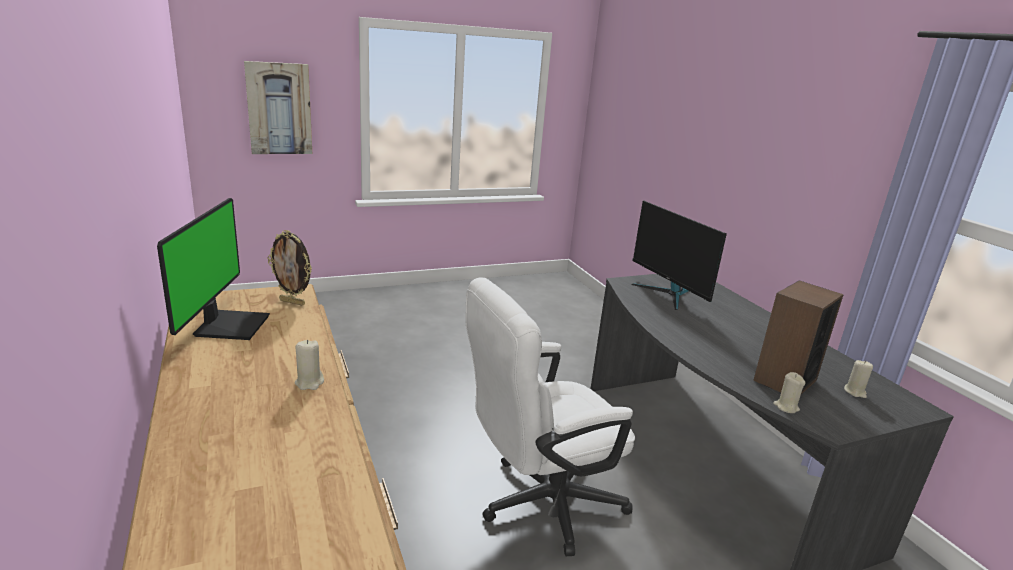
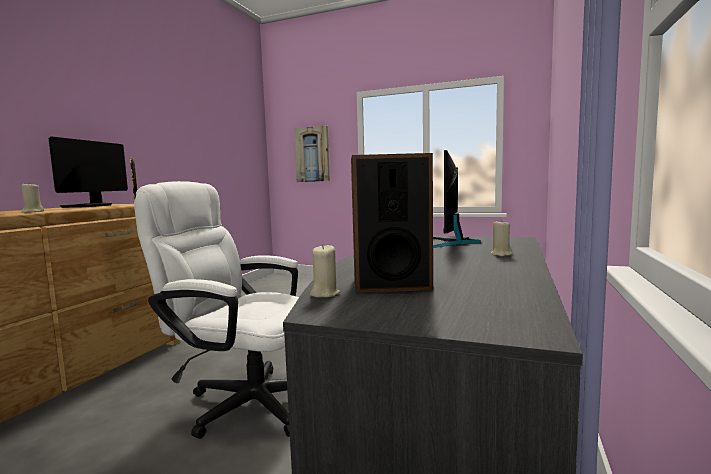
camera: 45 degrees right, 15 degrees down
monitor [157,198,270,340] -> monitor turned 150 degrees clockwise [48,137,128,208]
beige candle [844,360,873,398] -> beige candle moved to [491,222,513,256]

